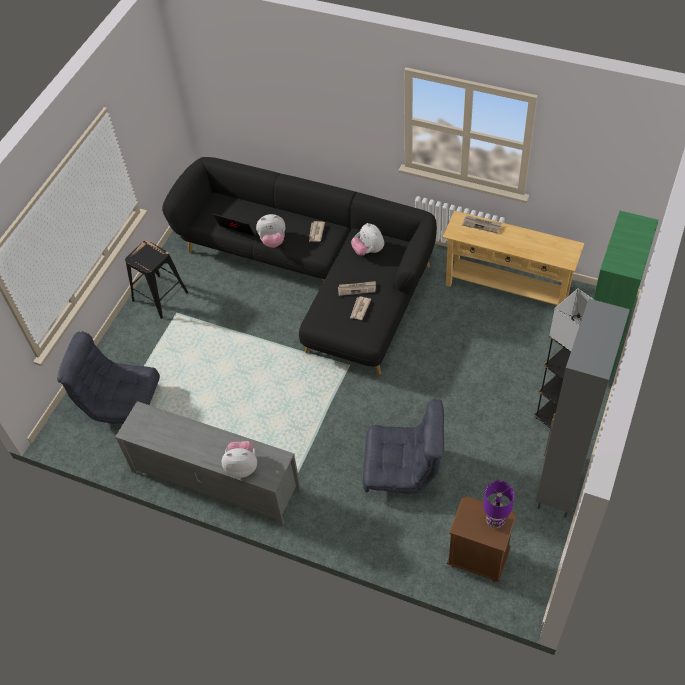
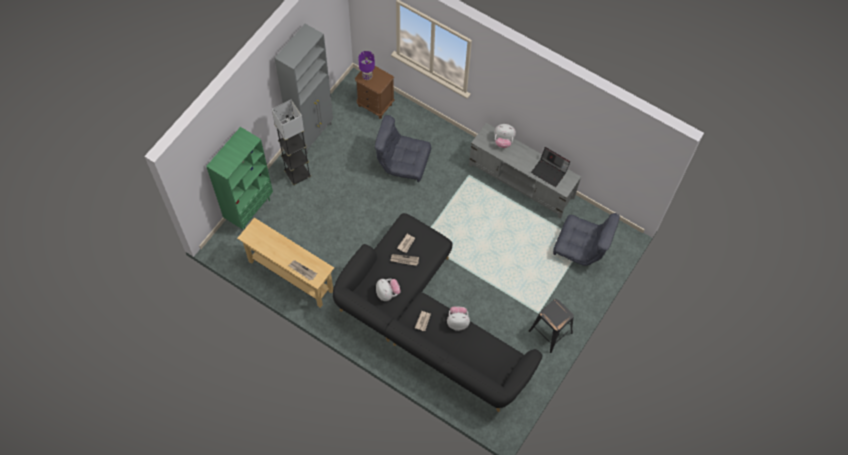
camera: 175 degrees left, 10 degrees up
laptop [213,209,261,236] -> laptop moved to [531,147,570,187]

